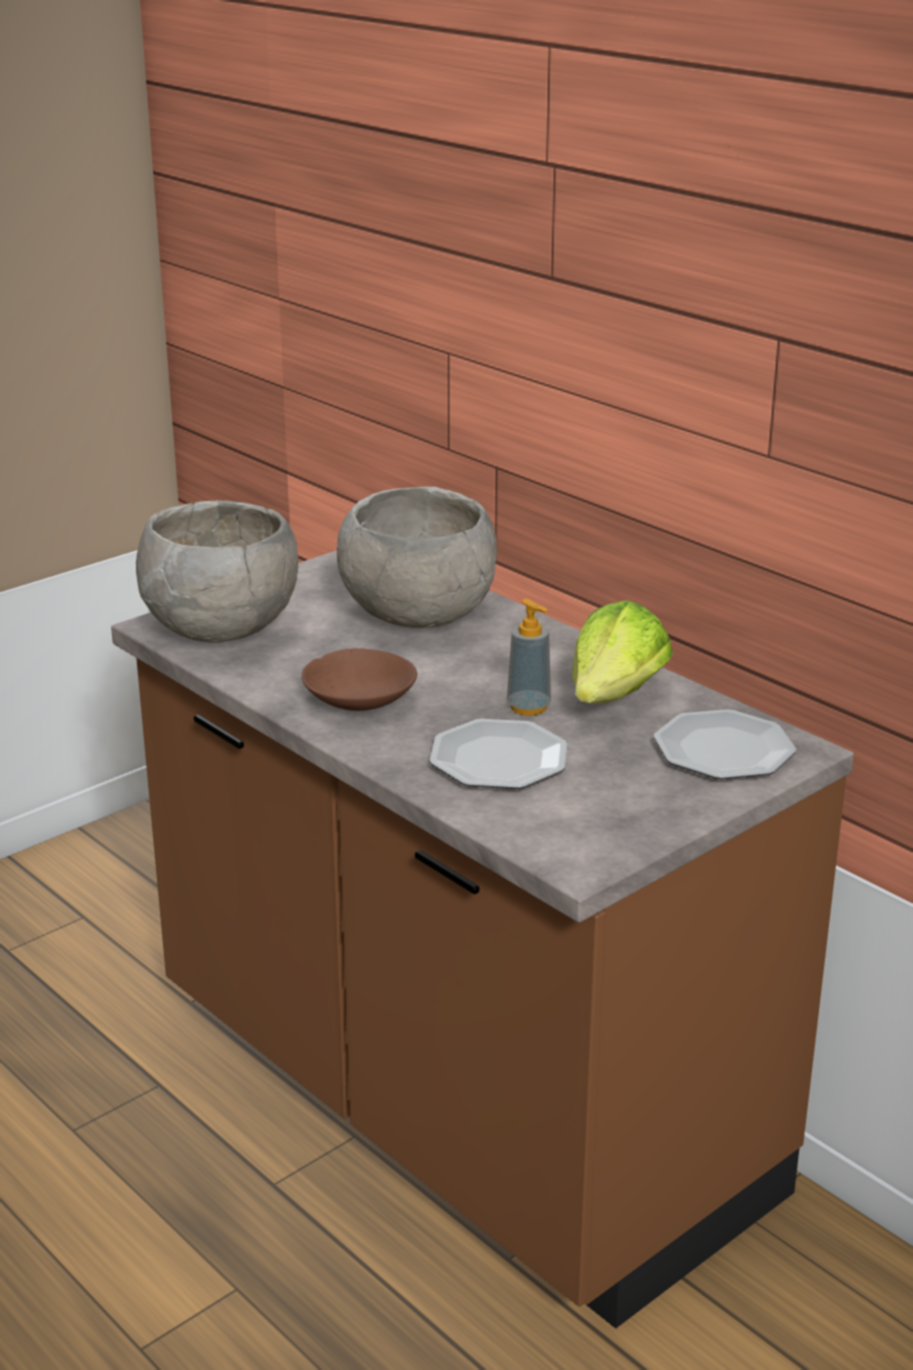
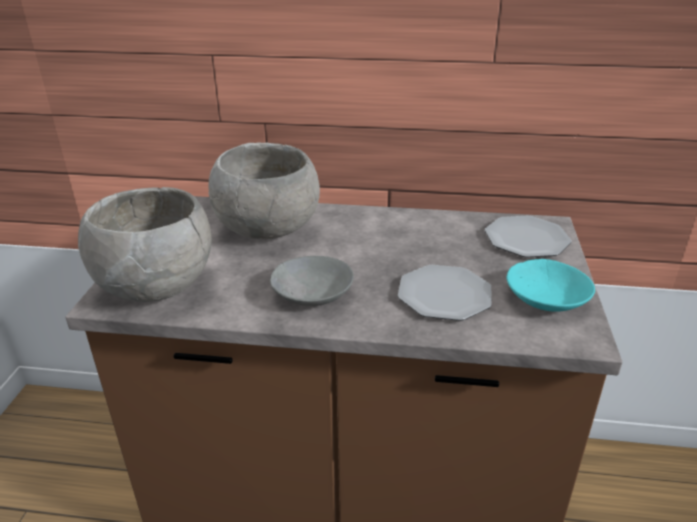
camera: 40 degrees left, 5 degrees up
brown bowl [302,648,417,711] -> grey bowl [270,256,354,306]
soap dispenser [507,599,551,716] -> none
lettuce [572,600,673,704] -> none
none -> turquoise bowl [507,259,595,312]

